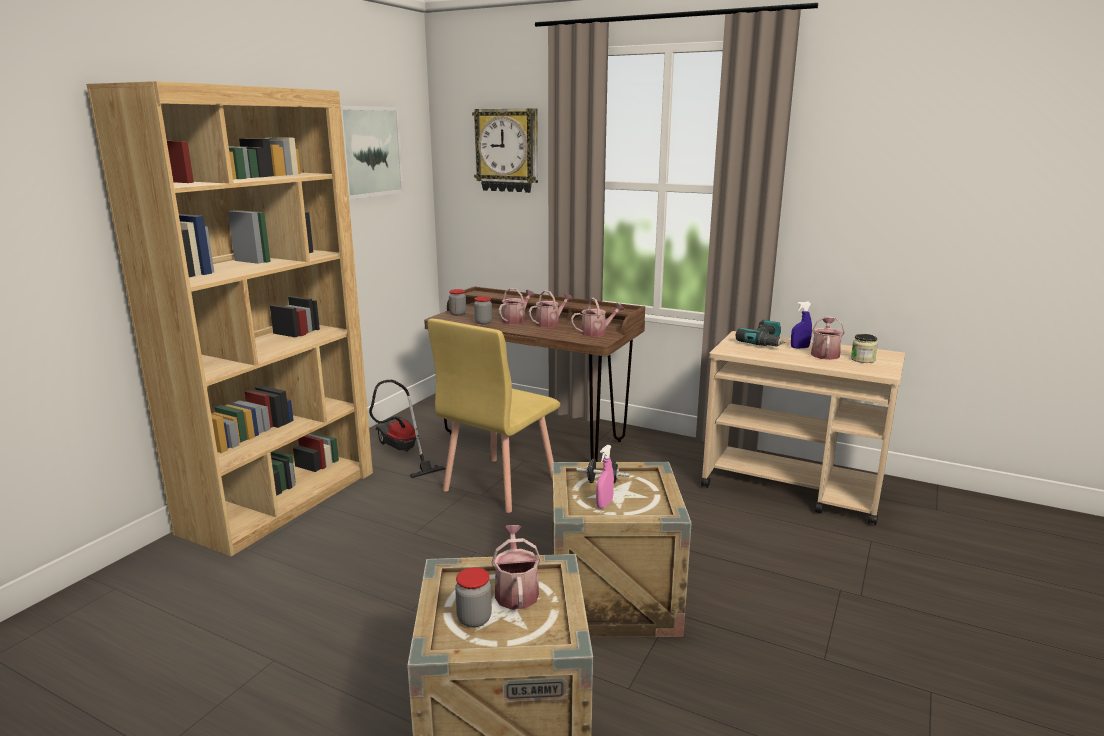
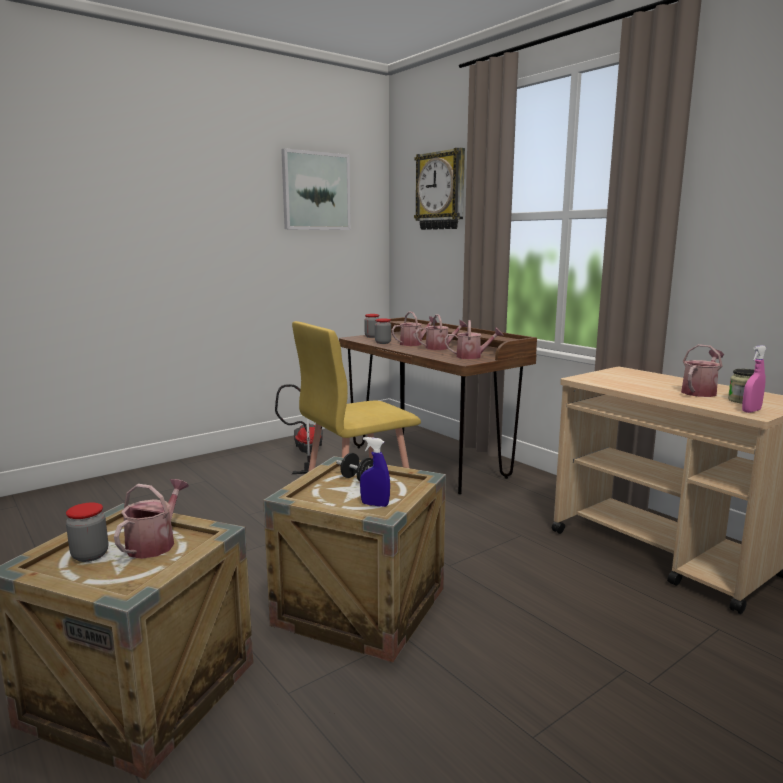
camera: 25 degrees right, 5 degrees down
brown bookcase [86,81,373,556] -> none
pink spray bottle [596,445,614,509] -> pink spray bottle moved to [742,345,767,413]
power drill [736,320,785,347] -> none
blue spray bottle [791,302,812,348] -> blue spray bottle moved to [360,437,390,507]

